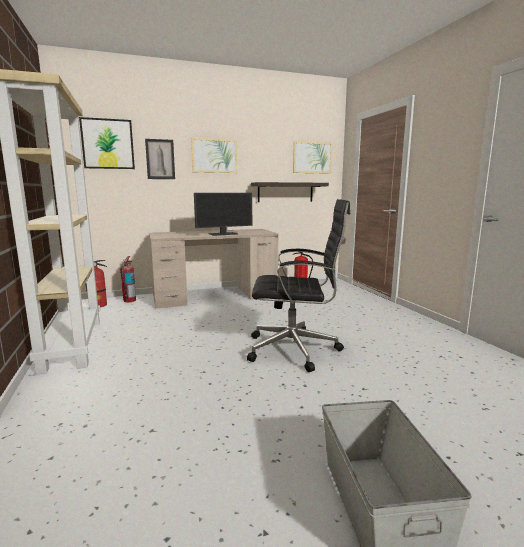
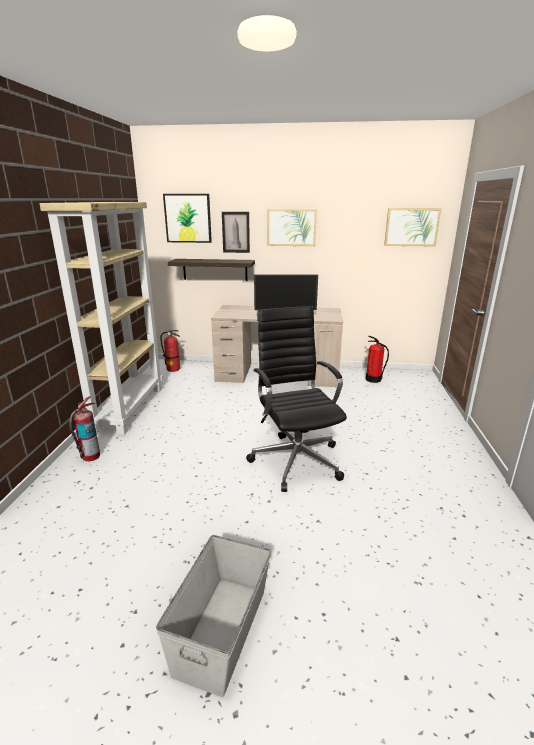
camera: 25 degrees right, 10 degrees up
fire extinguisher [120,256,136,302] -> fire extinguisher moved to [69,396,100,461]
black office chair [247,199,350,372] -> black office chair turned 135 degrees counterclockwise [246,306,347,492]
shelf [251,182,329,202] -> shelf moved to [168,259,255,281]

